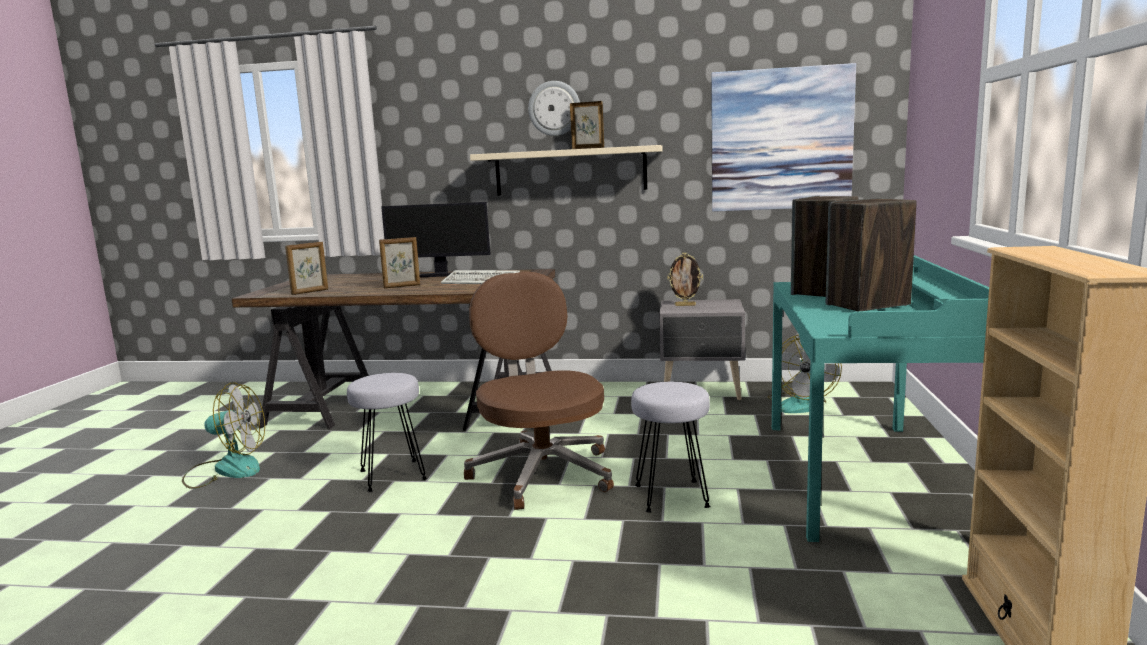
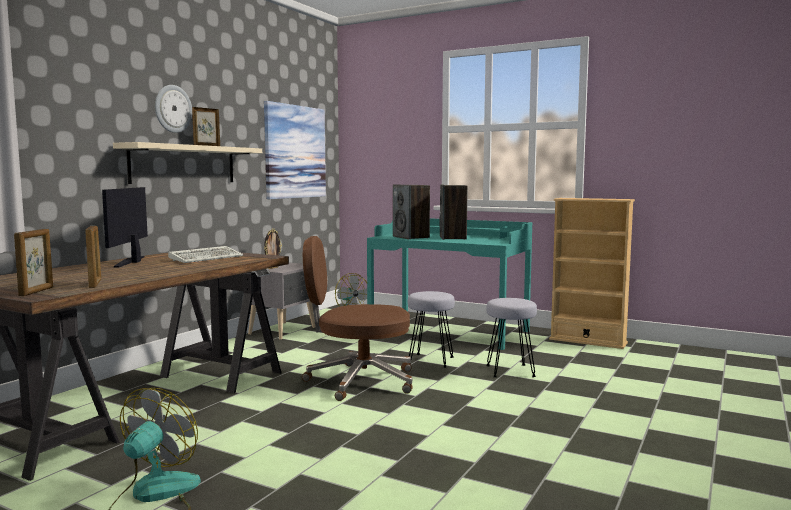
camera: 70 degrees left, 5 degrees down
grey stool [347,373,427,492] -> grey stool moved to [486,298,537,378]
picture frame [379,237,420,288] -> picture frame moved to [14,229,53,296]
monitor [381,202,491,277] -> monitor turned 150 degrees clockwise [102,187,148,268]

